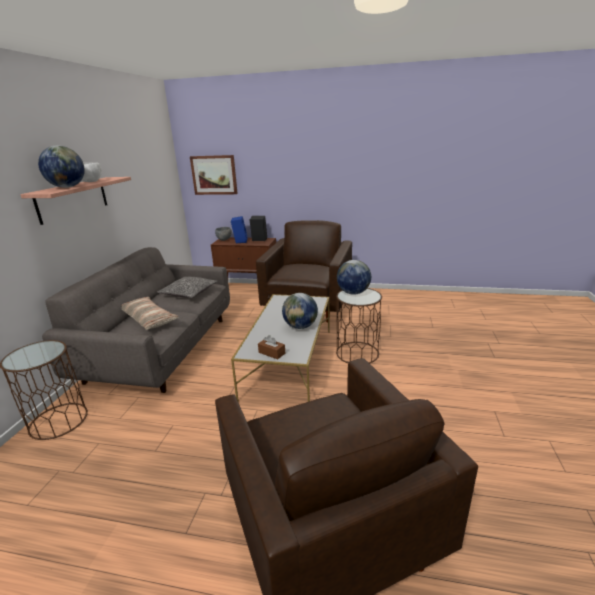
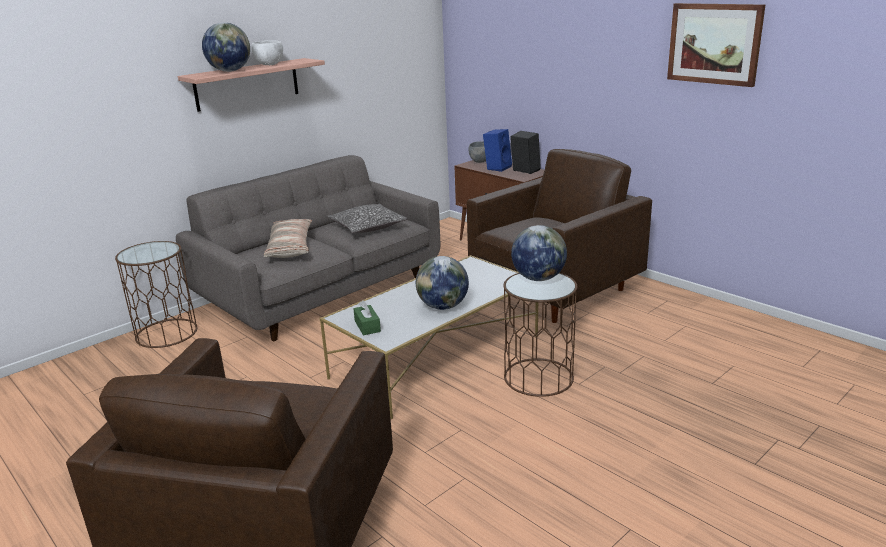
camera: 35 degrees right, 0 degrees up
picture [190,155,238,195] -> picture moved to [667,3,765,87]
brown tissue box [258,335,285,359] -> green tissue box [353,300,381,335]

